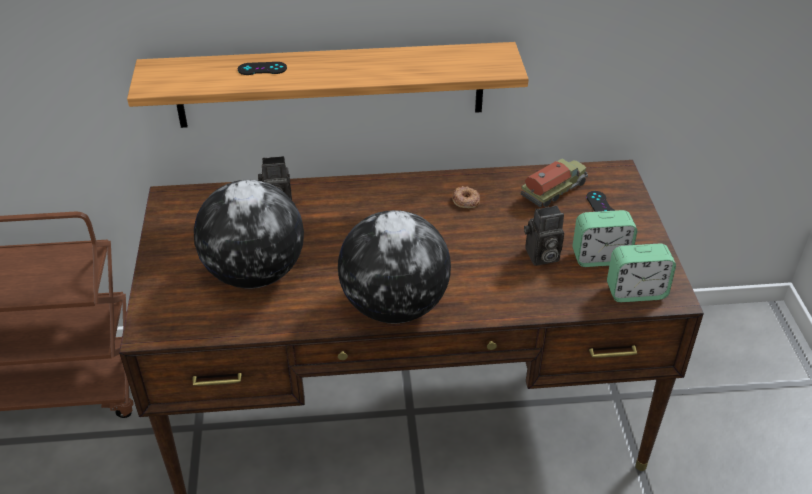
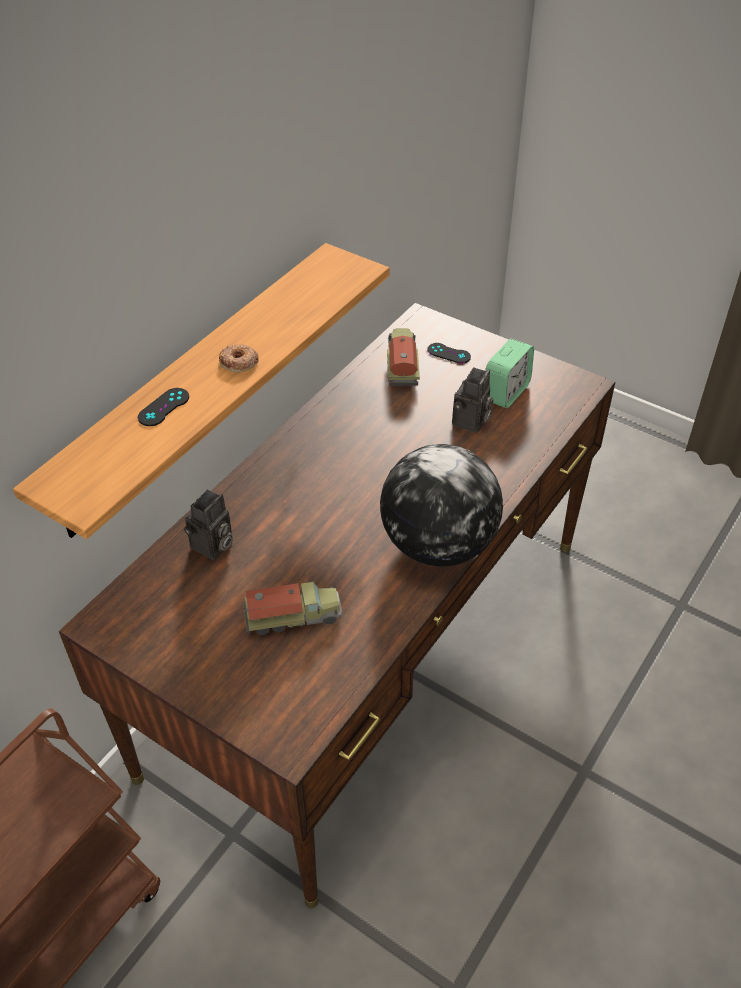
camera: 50 degrees left, 5 degrees up
globe [194,180,304,288] -> toy truck [243,582,342,635]
donut [453,186,480,208] -> donut moved to [219,344,258,372]
alarm clock [607,243,676,302] -> none

